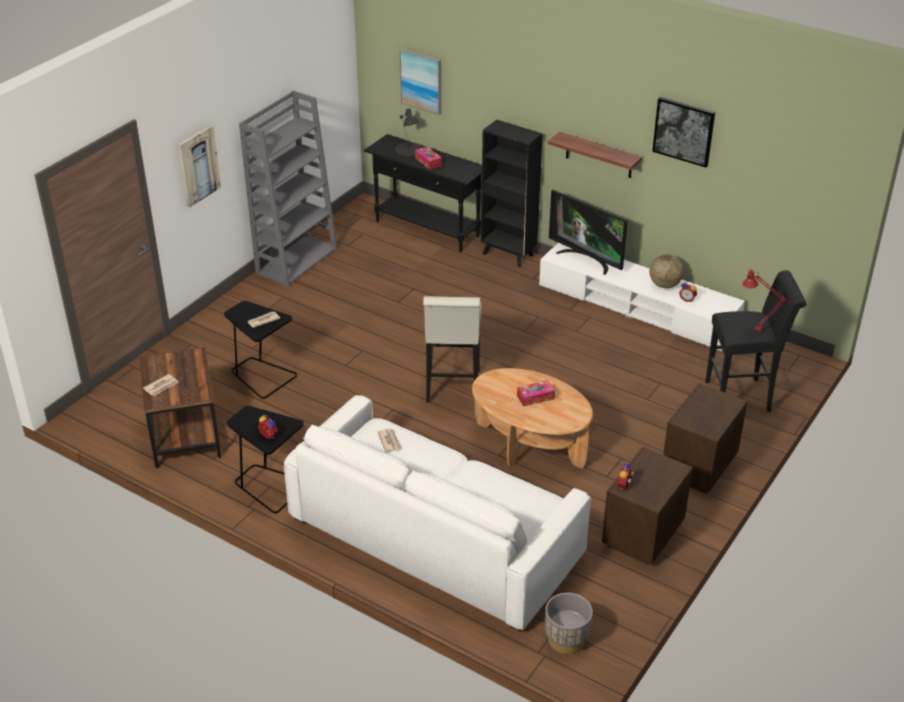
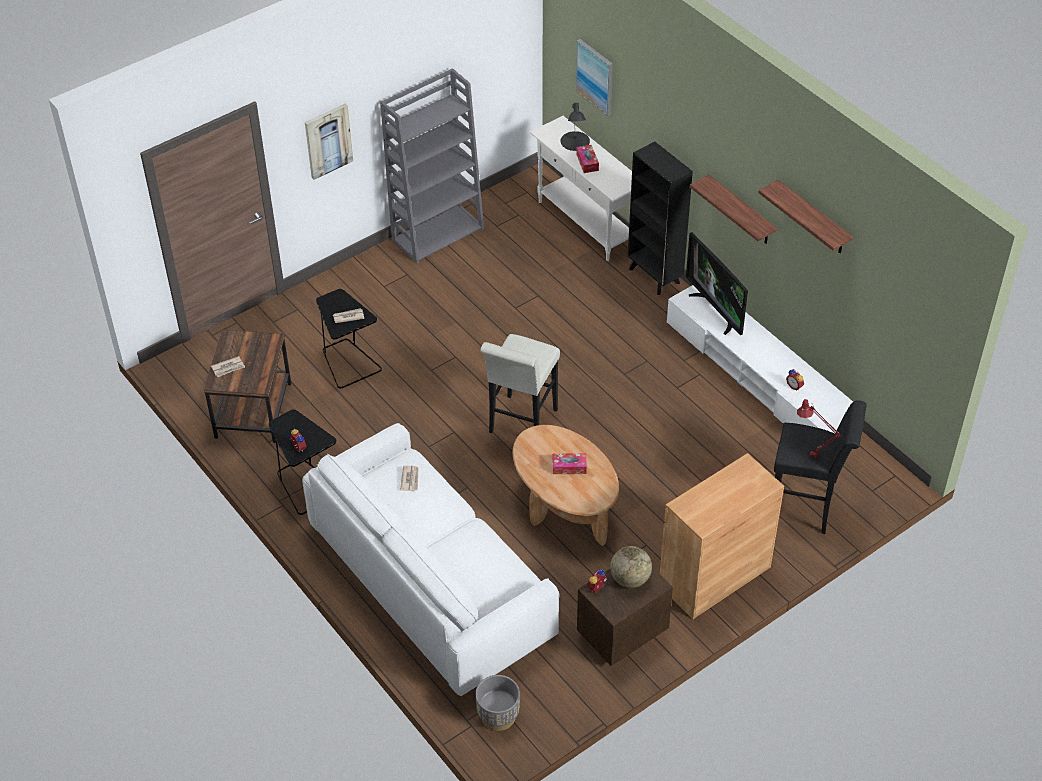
camera: 20 degrees right, 10 degrees up
black console table [364,134,482,252] -> white console table [530,116,632,261]
globe [649,255,684,288] -> globe moved to [610,546,652,588]
picture [652,97,715,167] -> shelf [759,180,853,253]
brown nightstand [663,383,747,493] -> brown cabinet [660,453,784,619]

